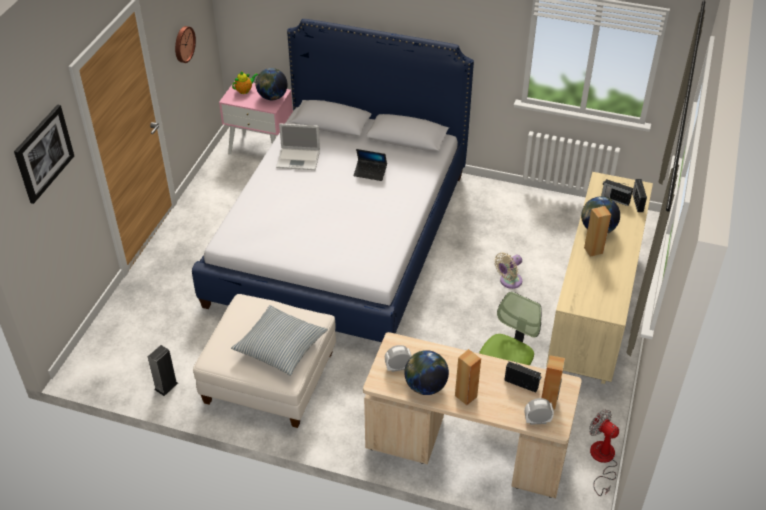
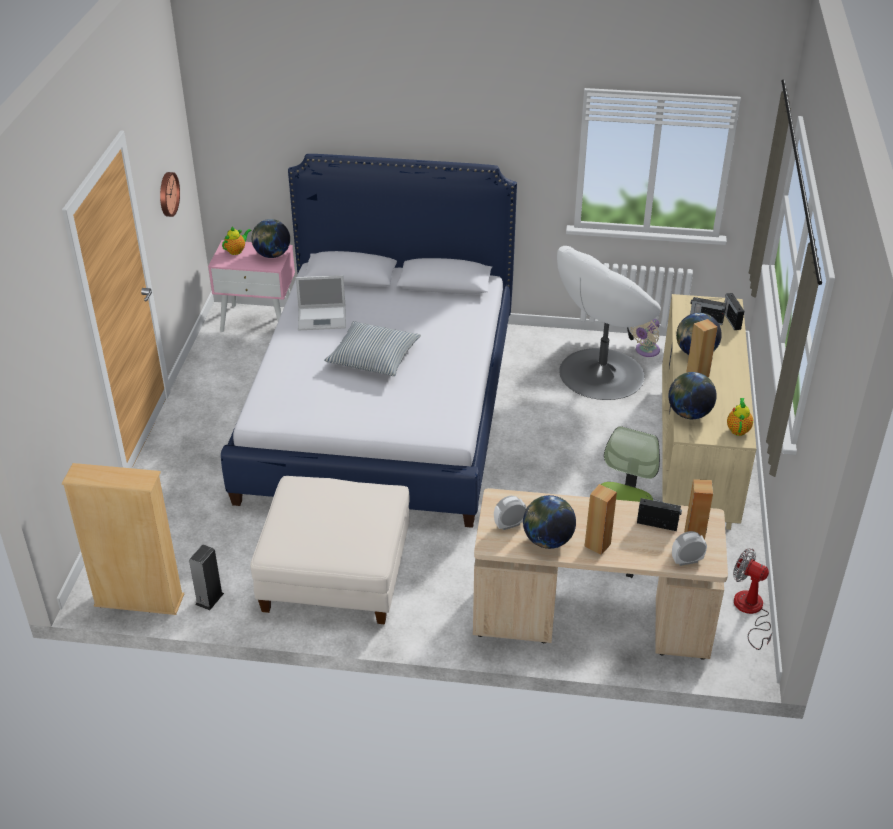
camera: 10 degrees left, 5 degrees down
picture [14,105,74,204] -> none
pillow [231,305,328,376] -> pillow moved to [324,321,421,376]
laptop [354,149,387,181] -> none
beige fan [494,252,522,289] -> beige fan moved to [630,319,660,357]
none -> beige bookcase [62,463,184,615]
none -> white armchair [557,246,661,400]
none -> globe [668,372,717,419]
none -> teapot [727,398,753,436]

